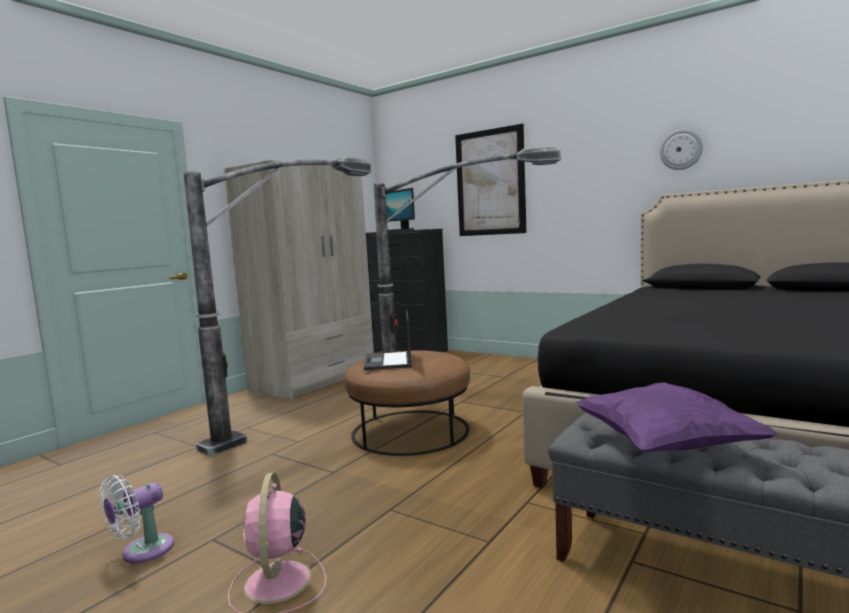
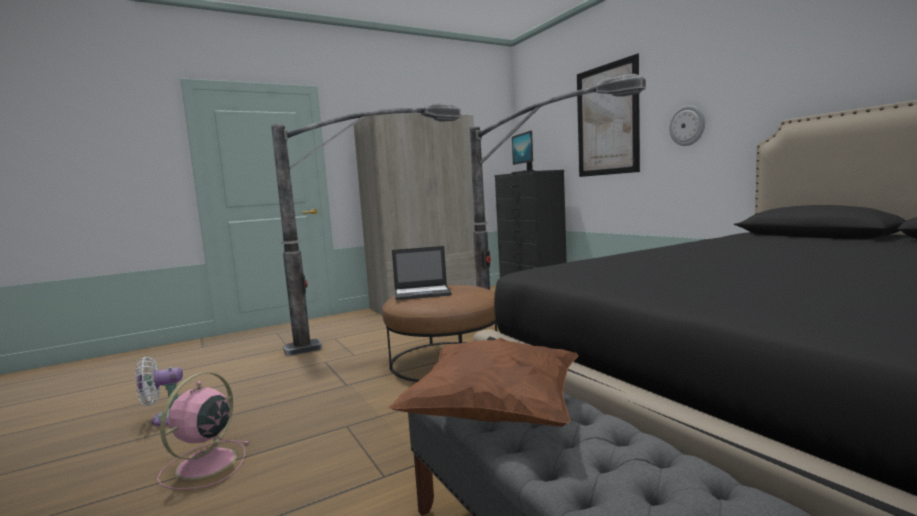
camera: 25 degrees right, 0 degrees up
laptop [364,310,412,370] -> laptop turned 120 degrees counterclockwise [392,246,452,300]
purple pillow [575,382,778,452] -> brown pillow [388,338,579,427]
wall clock [660,129,703,170] -> wall clock moved to [669,105,705,146]

